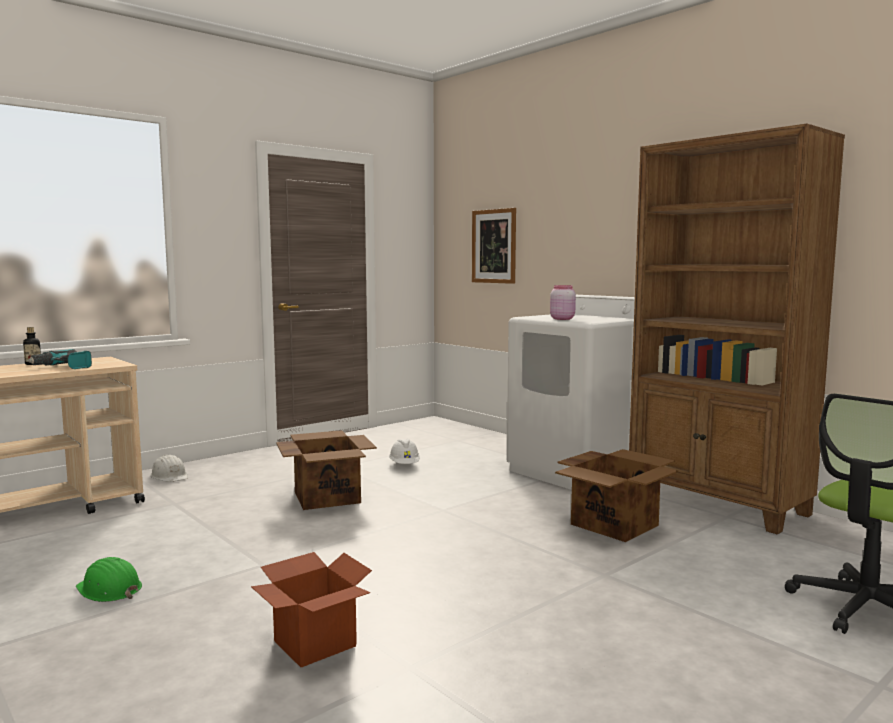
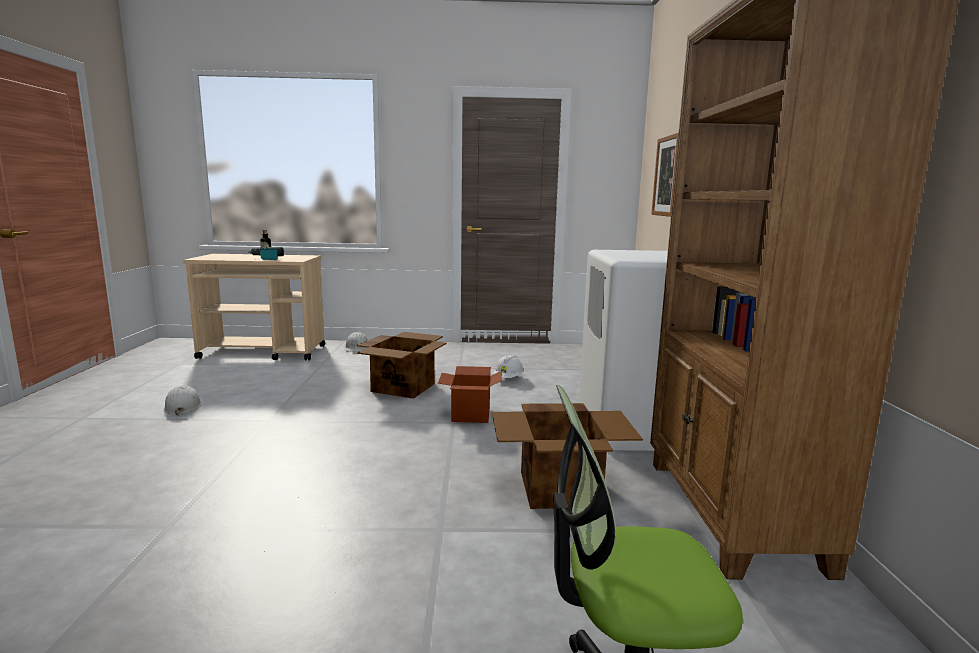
camera: 40 degrees right, 5 degrees up
green hard hat [76,557,142,602] -> white hard hat [163,385,202,416]
cardboard box [251,552,372,667] -> cardboard box moved to [438,366,502,423]
pink jar [550,285,576,320] -> none

